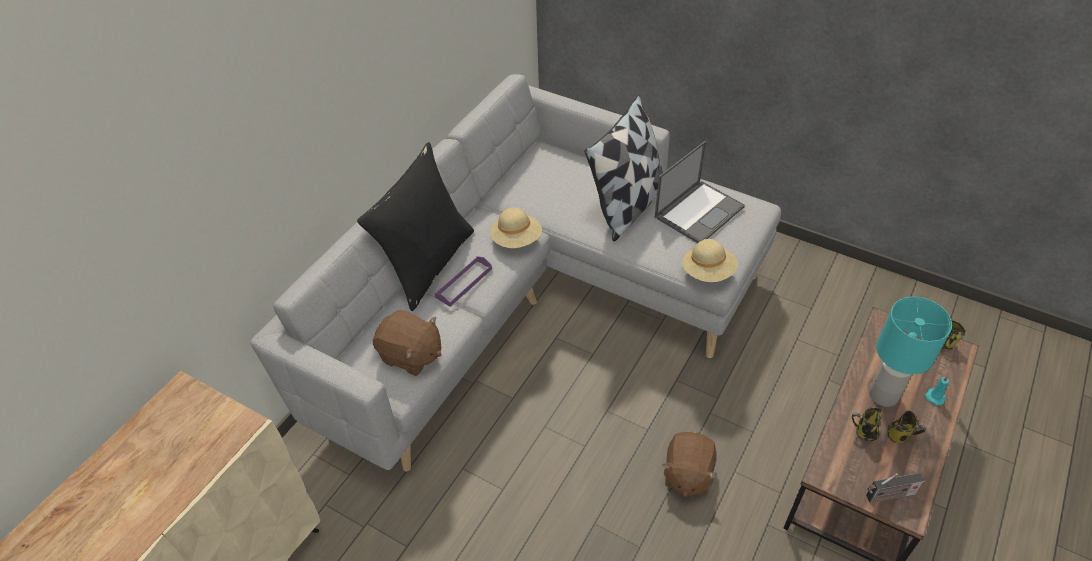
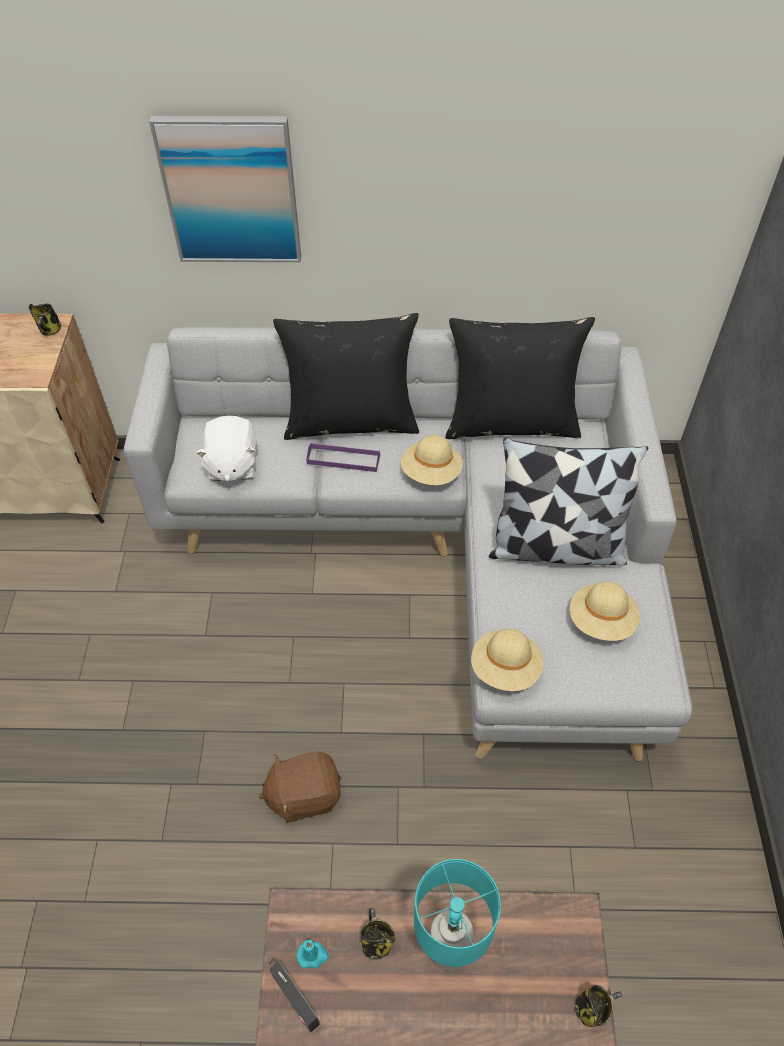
camera: 60 degrees right, 5 degrees up
brown plush toy [373,310,442,376] -> white plush toy [196,416,257,481]
laptop [655,141,745,243] -> beige hat [570,582,640,641]
mug [887,411,926,444] -> mug moved to [28,303,61,336]
turquoise candle [925,376,949,405] -> turquoise candle moved to [297,940,329,968]
none -> picture [149,116,301,262]
none -> black pillow [445,317,595,439]

